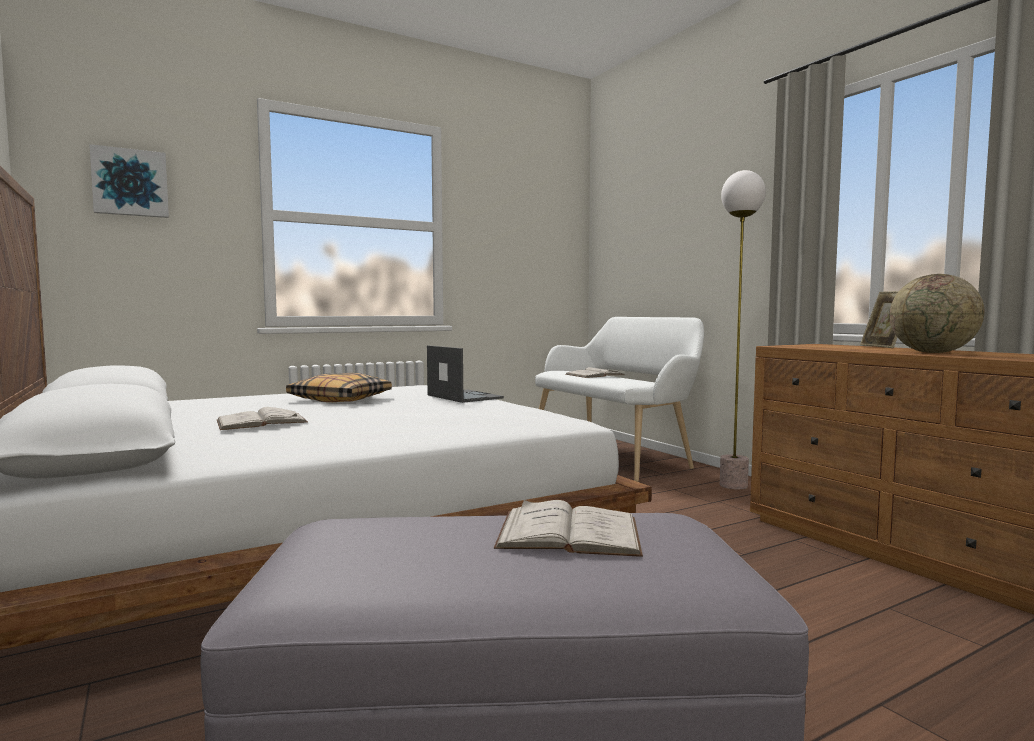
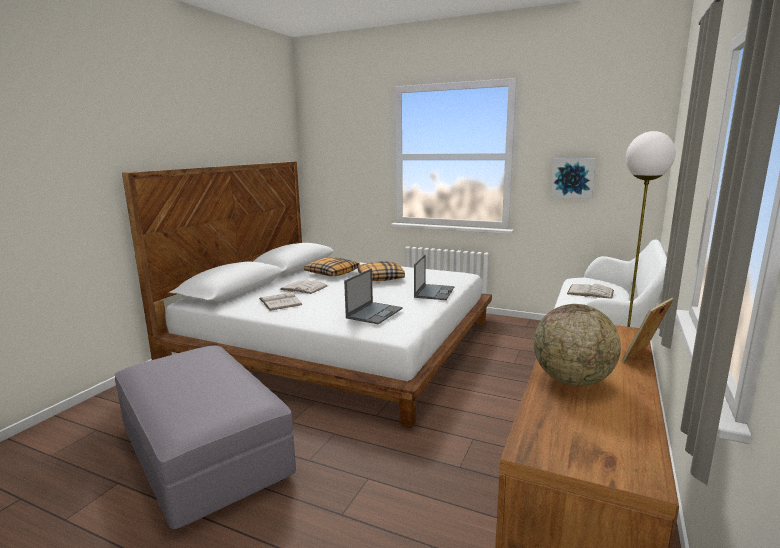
camera: 55 degrees right, 10 degrees up
picture [89,144,169,218] -> picture moved to [551,158,596,199]
white book [494,500,643,557] -> white book moved to [259,291,302,311]
none -> pillow [304,257,360,276]
none -> laptop [344,269,403,325]

